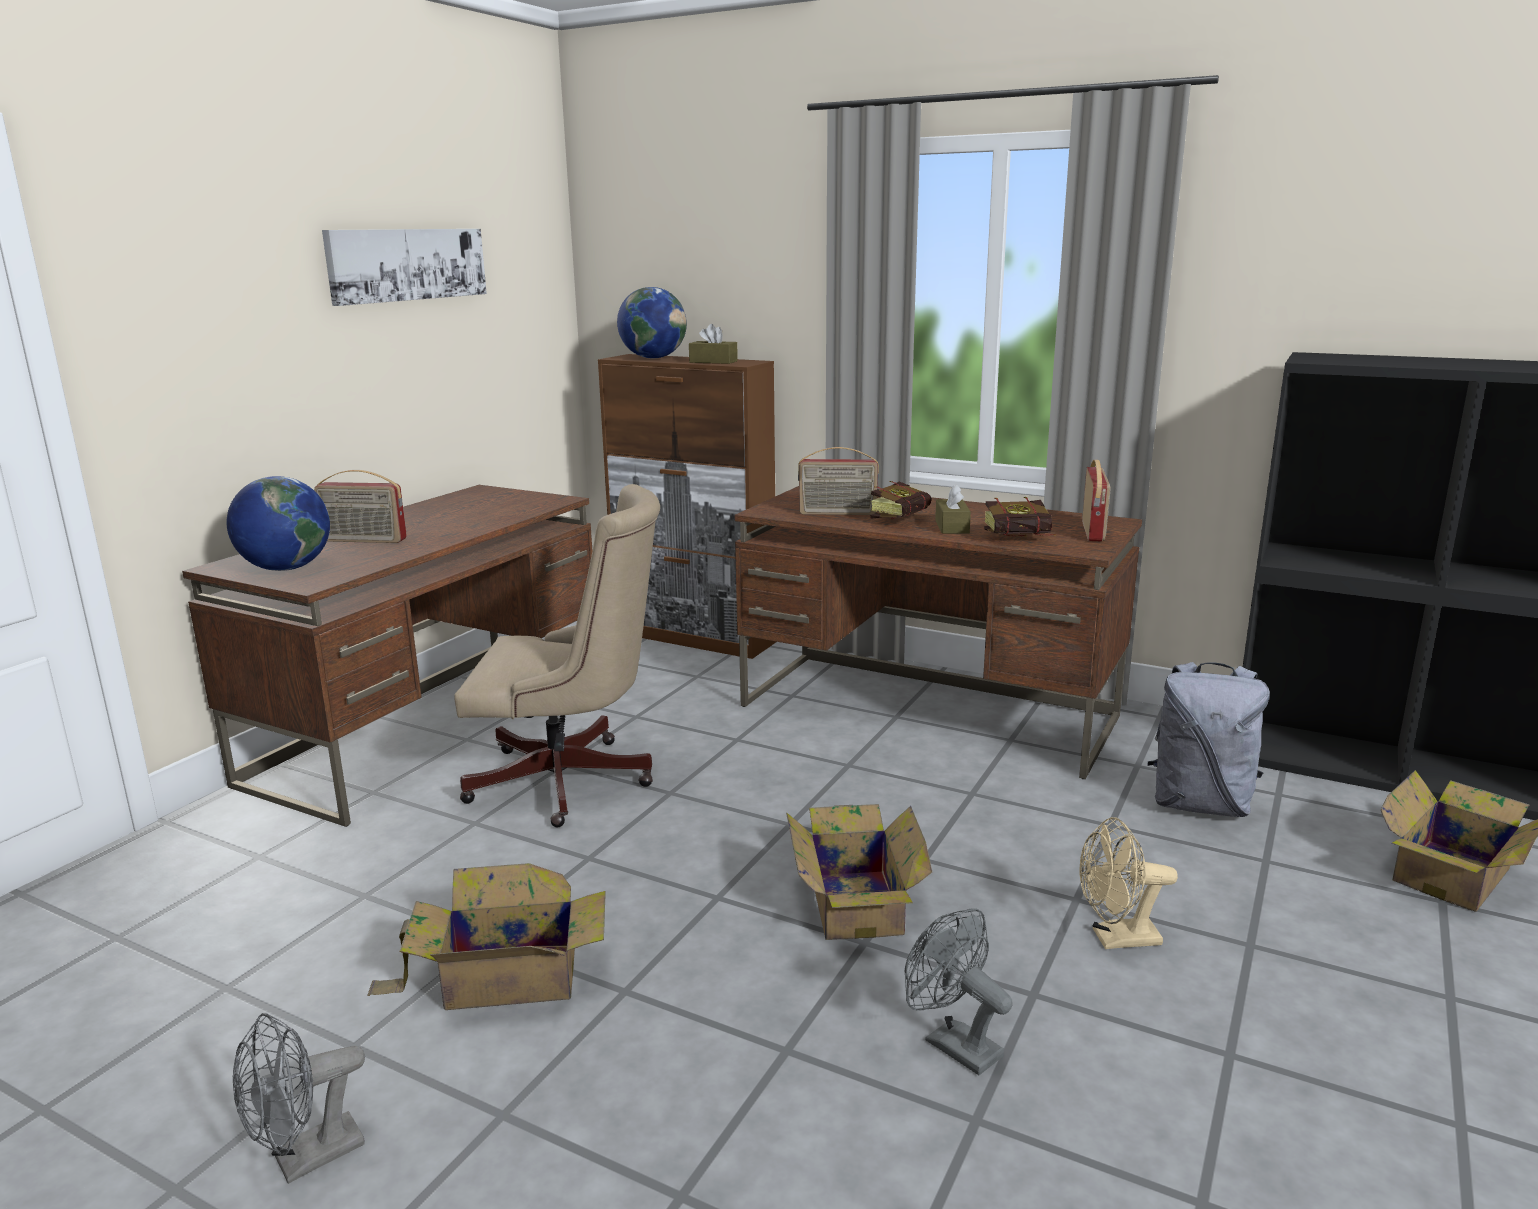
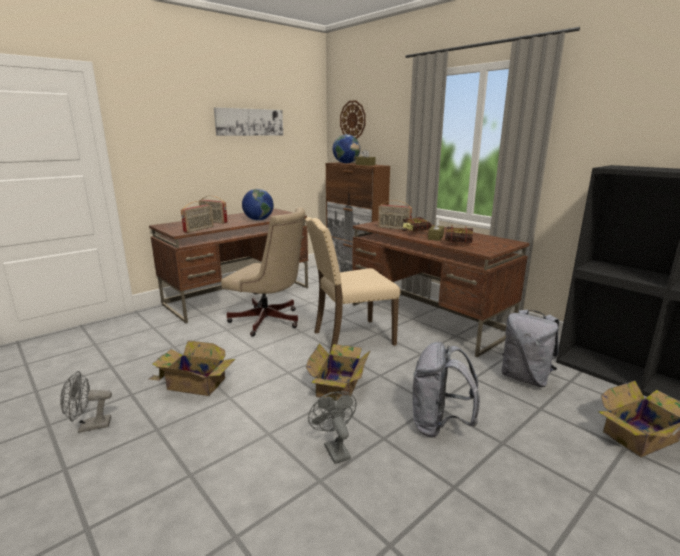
camera: 20 degrees right, 0 degrees up
globe [227,476,330,571] -> globe moved to [242,189,274,220]
beige fan [1079,817,1178,949] -> grey backpack [413,342,480,438]
radio [1082,460,1111,542] -> radio moved to [181,201,213,233]
none -> beige chair [305,217,400,353]
none -> wall clock [340,100,366,139]

